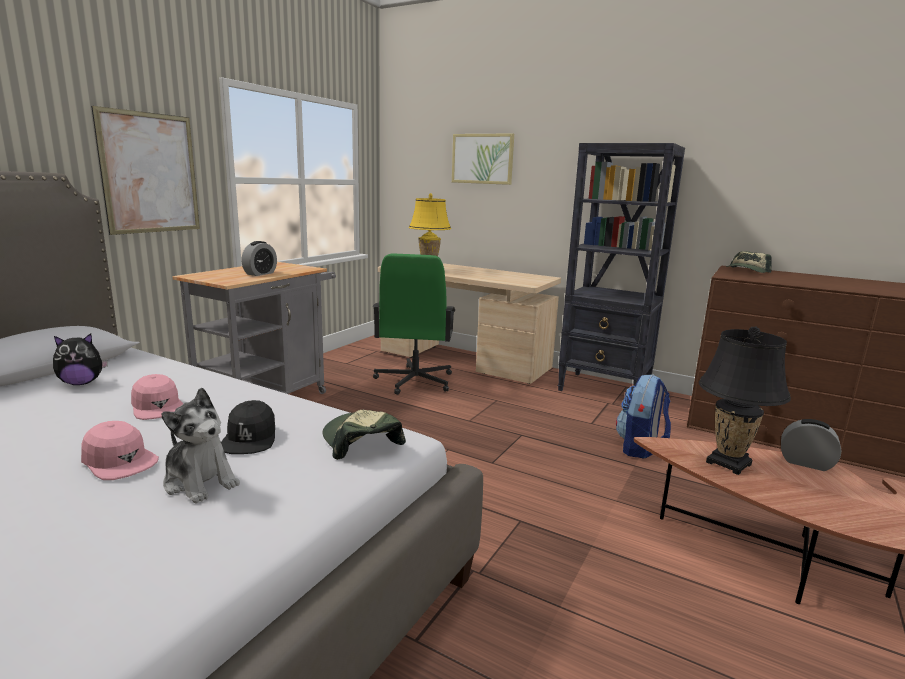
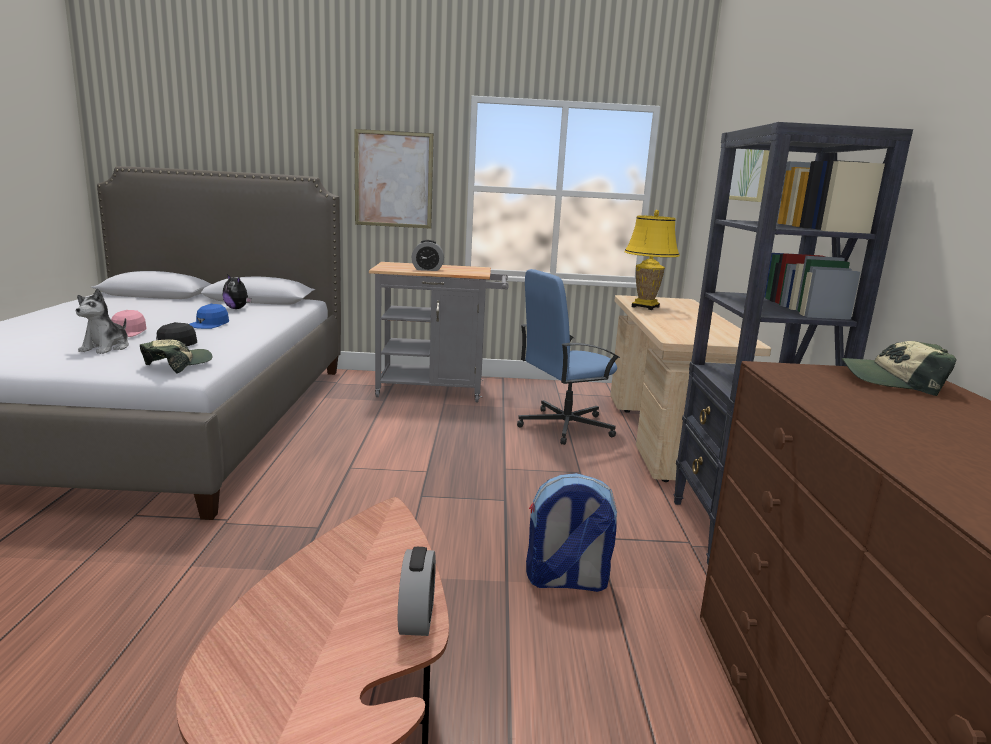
camera: 60 degrees right, 0 degrees up
pink cap [131,374,183,420] -> blue cap [189,304,229,329]
green office chair [373,254,455,395] -> blue office chair [517,269,620,445]
black table lamp [699,326,791,475] -> none

